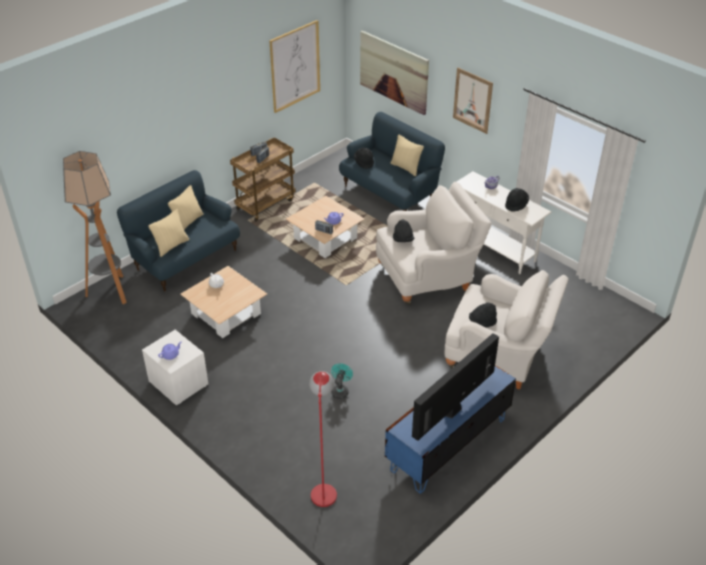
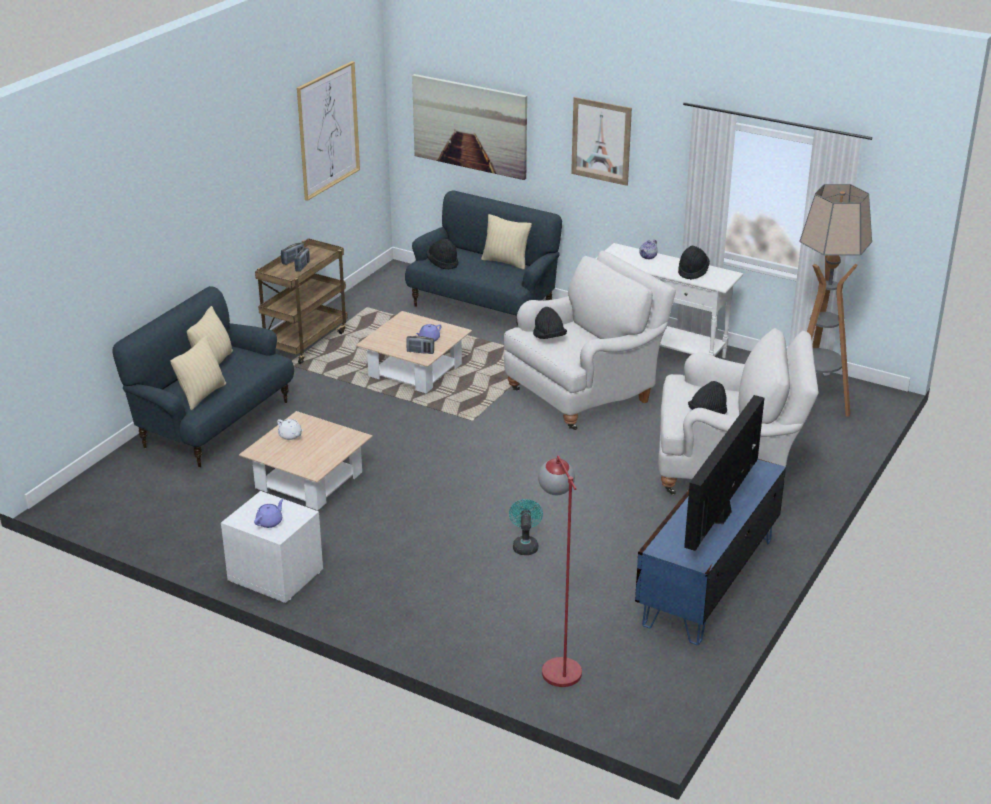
camera: 15 degrees left, 10 degrees down
floor lamp [63,151,127,304] -> floor lamp moved to [799,184,872,417]

